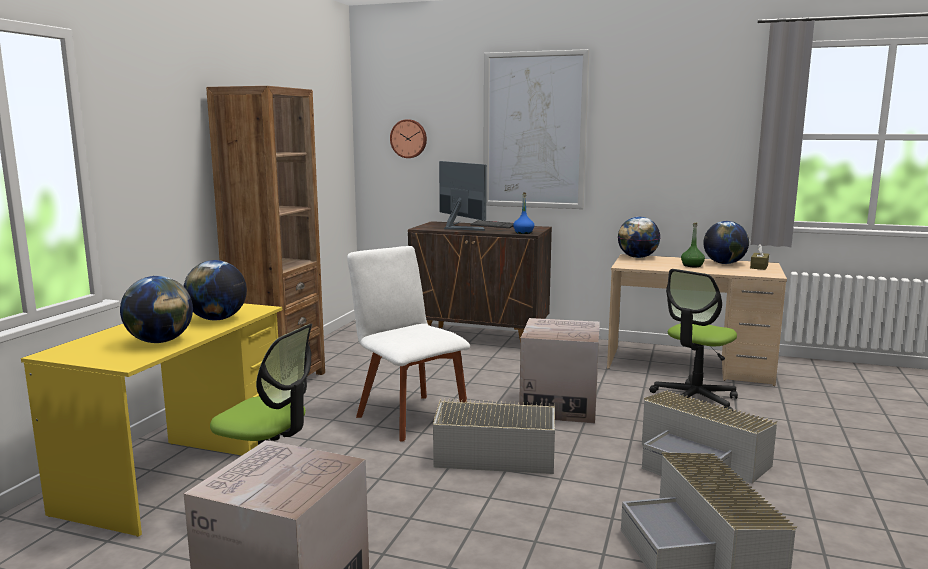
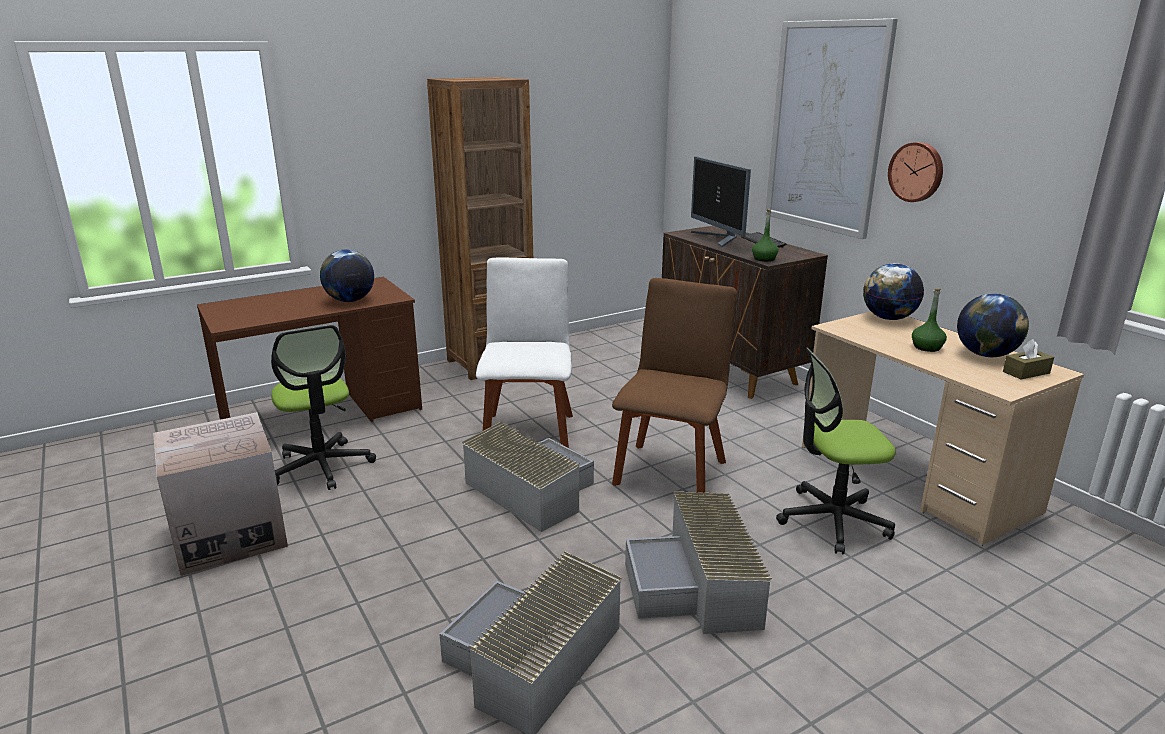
camera: 40 degrees right, 10 degrees up
yellow desk [21,303,282,537] -> brown desk [197,277,422,422]
globe [120,276,193,343] -> none
wall clock [390,119,427,158] -> wall clock moved to [888,142,943,202]
monitor [439,161,487,231] -> monitor turned 150 degrees clockwise [691,156,751,247]
blue bottle [513,193,534,234] -> green bottle [752,209,779,261]
cardboard box [519,318,600,423] -> brown chair [612,278,737,493]

